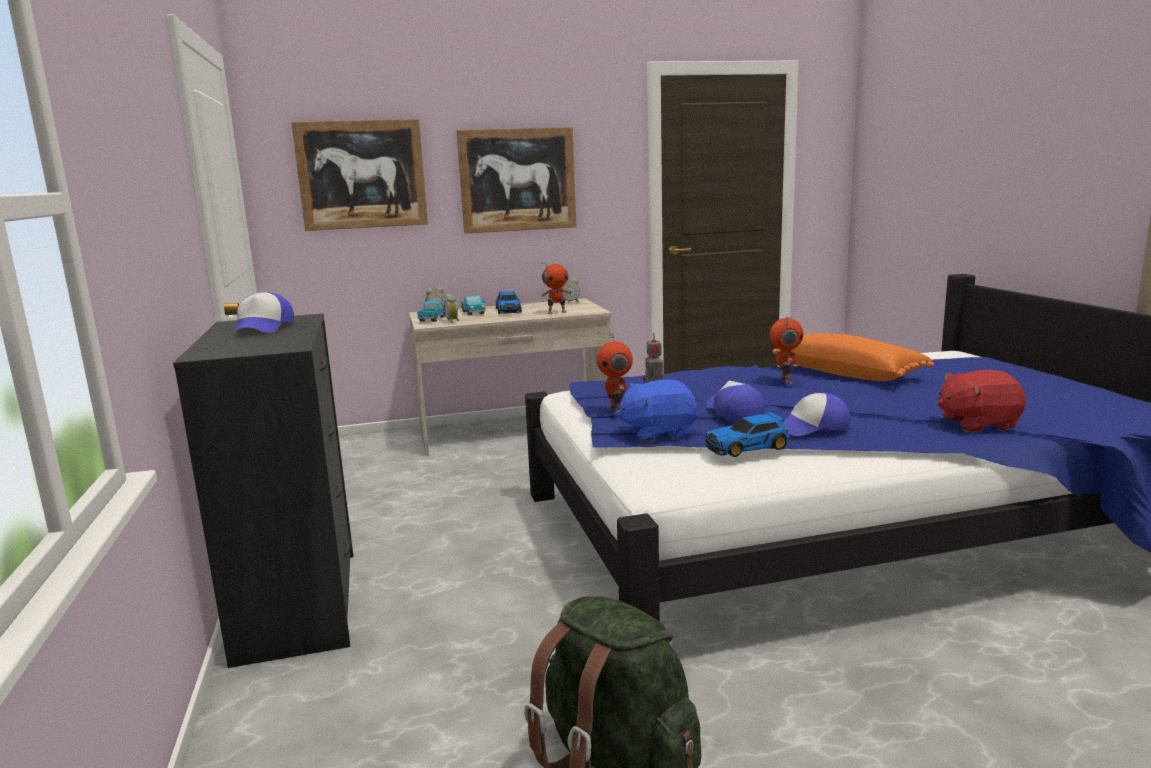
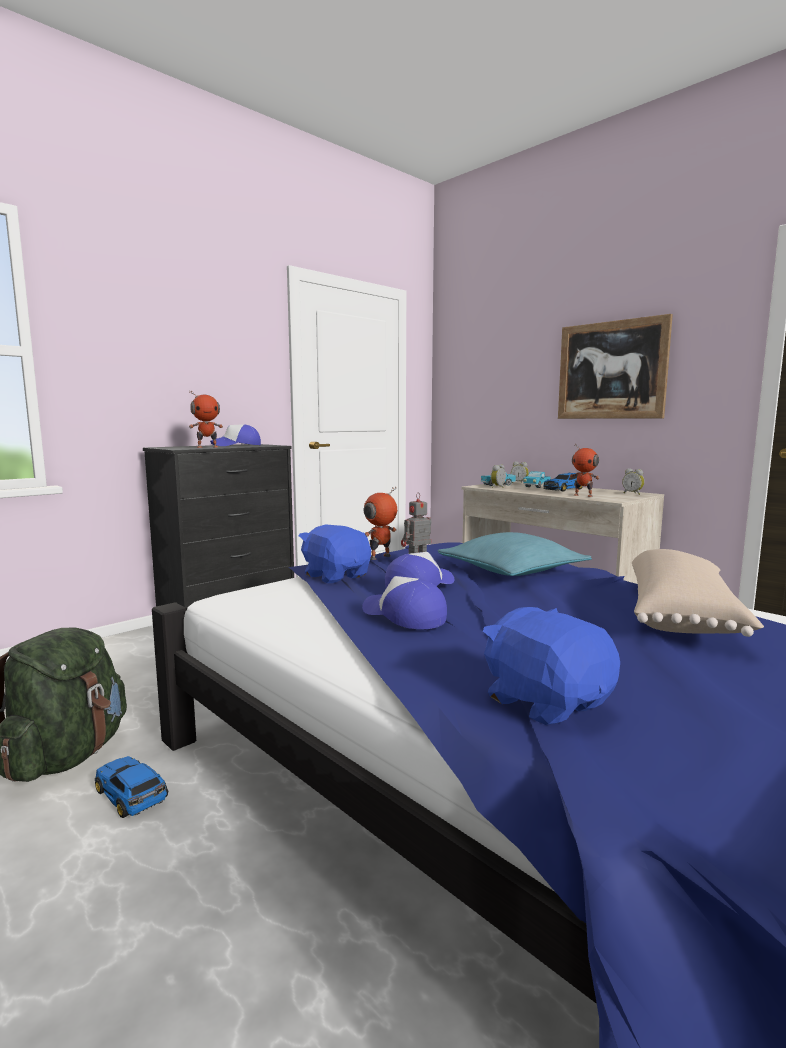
camera: 60 degrees right, 5 degrees down
picture [291,119,428,231] -> none
toy car [705,412,790,457] -> toy car moved to [95,756,168,818]
toy robot [770,316,804,384] -> toy robot moved to [189,390,223,448]
orange pillow [773,333,934,381] -> beige pillow [632,549,764,637]
red plush toy [937,370,1026,432] -> blue plush toy [483,607,620,725]
none -> turquoise pillow [438,532,592,576]

